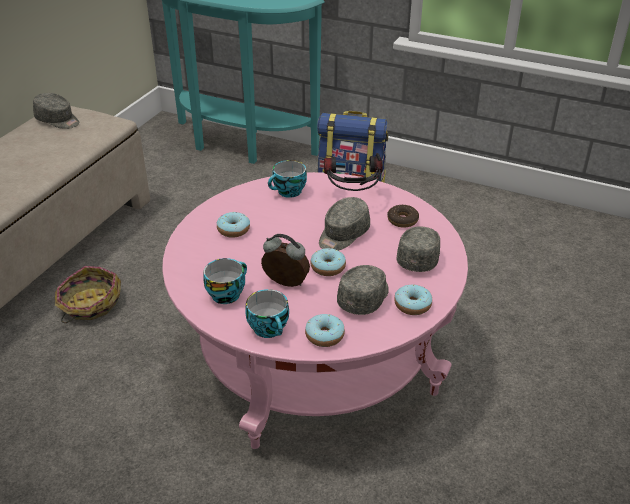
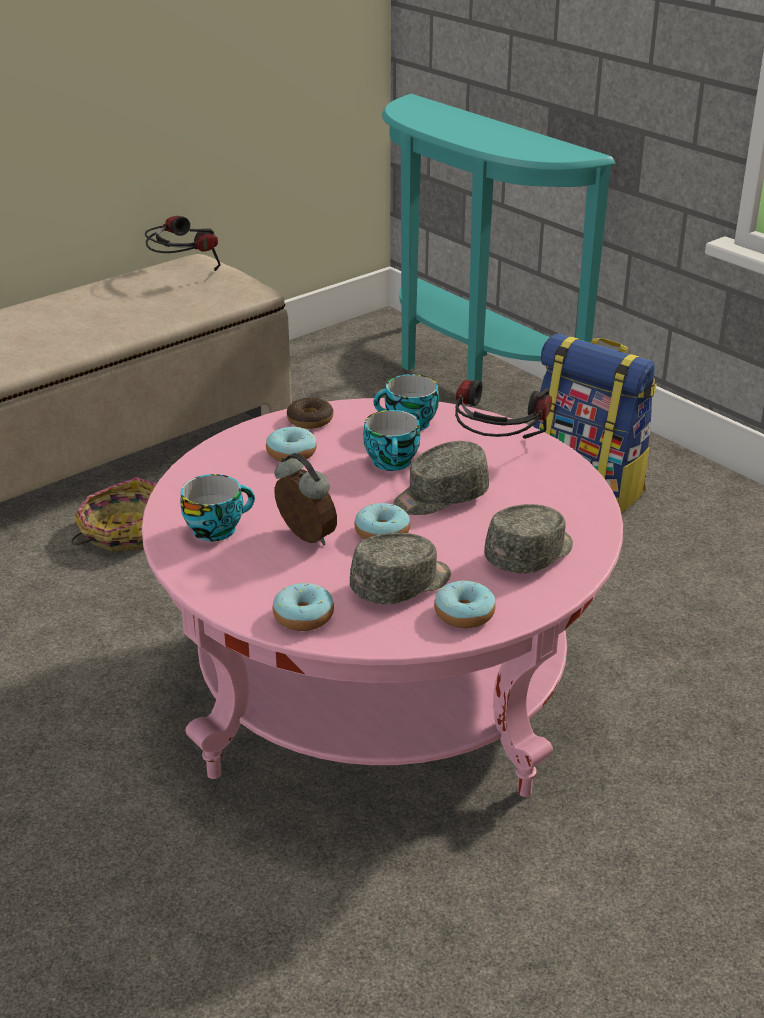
camera: 25 degrees right, 5 degrees down
grey cap [33,93,79,129] -> headphones [145,216,221,271]
cup [245,289,289,338] -> cup moved to [363,410,420,471]
donut [387,205,419,228] -> donut moved to [287,397,333,429]

